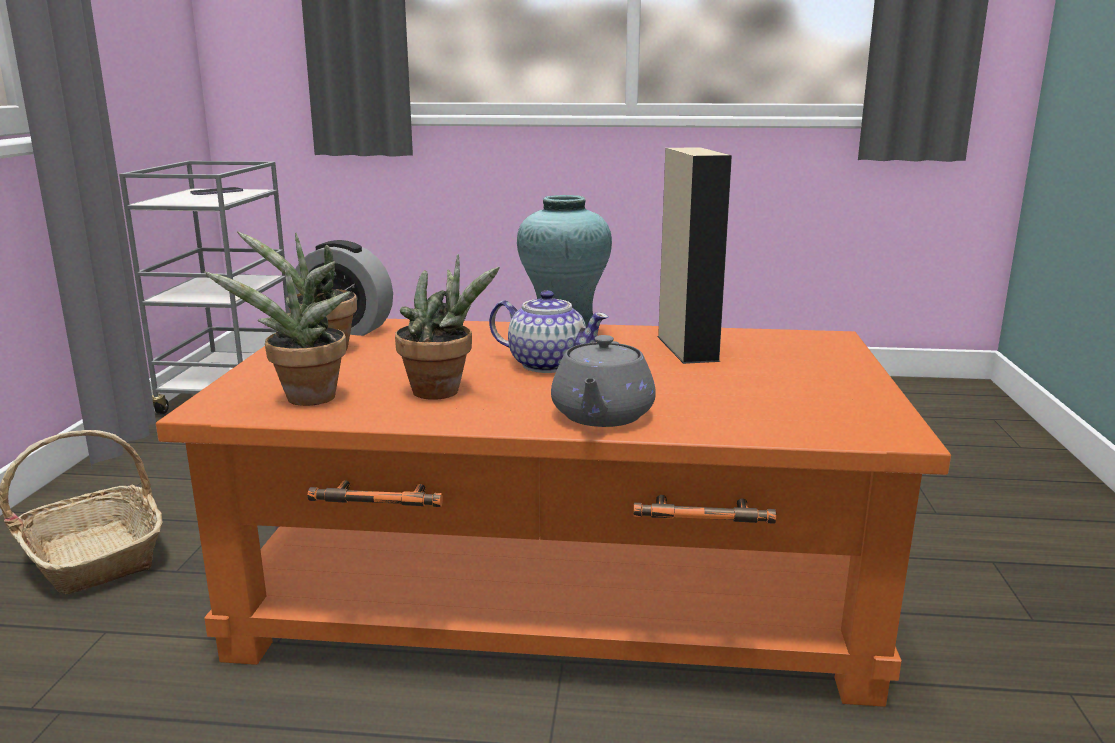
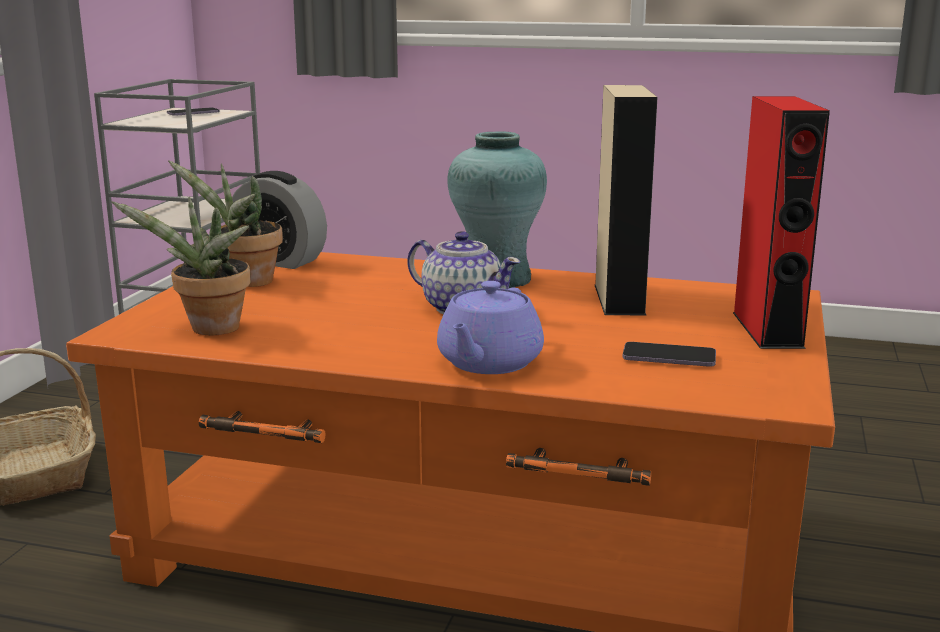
camera: 10 degrees right, 0 degrees up
potted plant [395,254,500,400] -> none
grey teapot [551,335,656,427] -> purple teapot [437,281,544,374]
none -> phone [623,342,716,367]
none -> red speaker [733,96,830,349]

